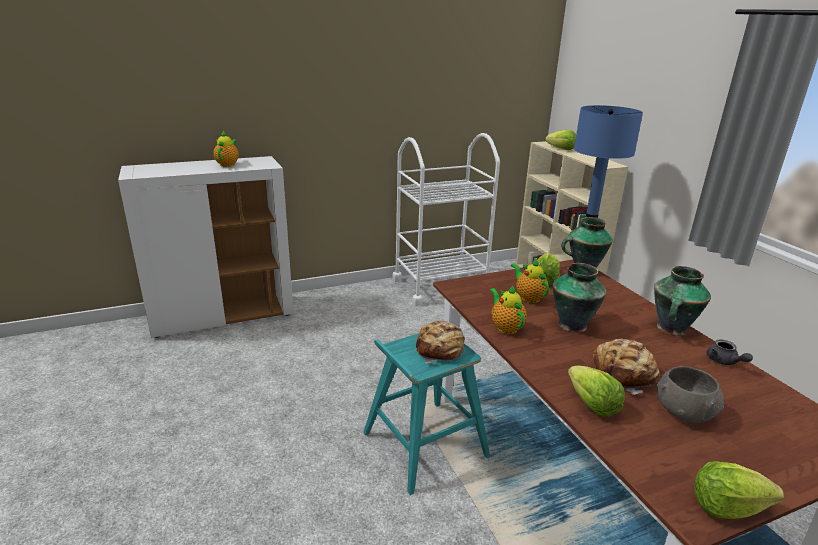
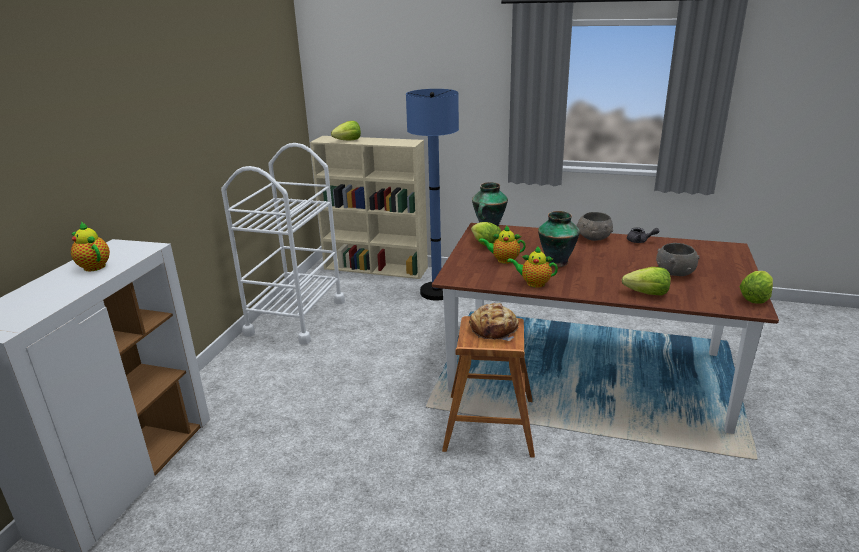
camera: 50 degrees left, 0 degrees up
turquoise stool [363,333,490,495] -> brown stool [442,316,535,458]
bread [593,339,660,395] -> none
vase [654,266,711,336] -> grey bowl [577,212,613,241]

